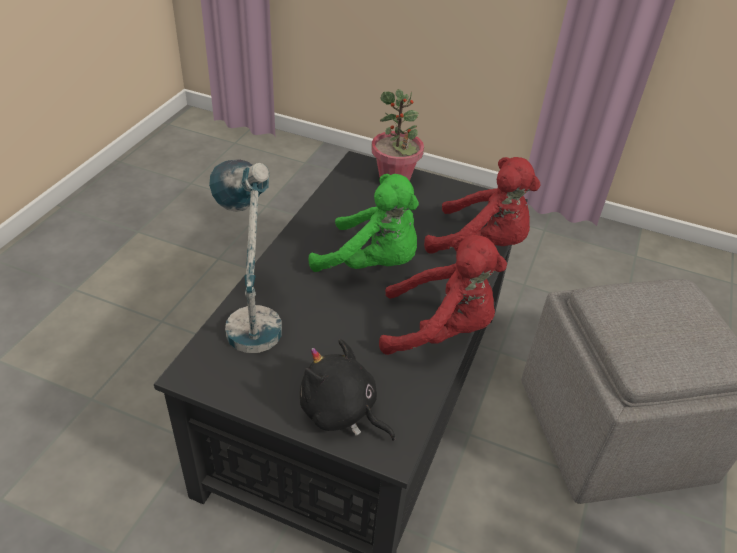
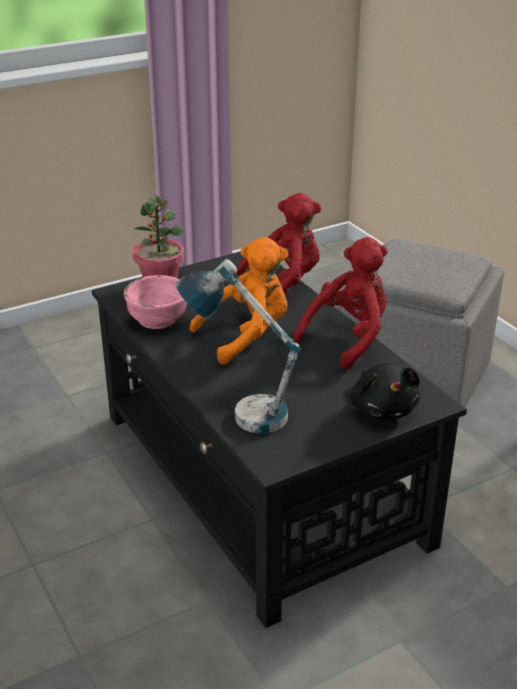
camera: 50 degrees left, 10 degrees down
black plush toy [300,339,395,441] -> black plush toy turned 90 degrees counterclockwise [350,363,420,420]
green plush toy [309,174,419,272] -> orange plush toy [190,237,289,365]
none -> pink bowl [124,275,187,329]

